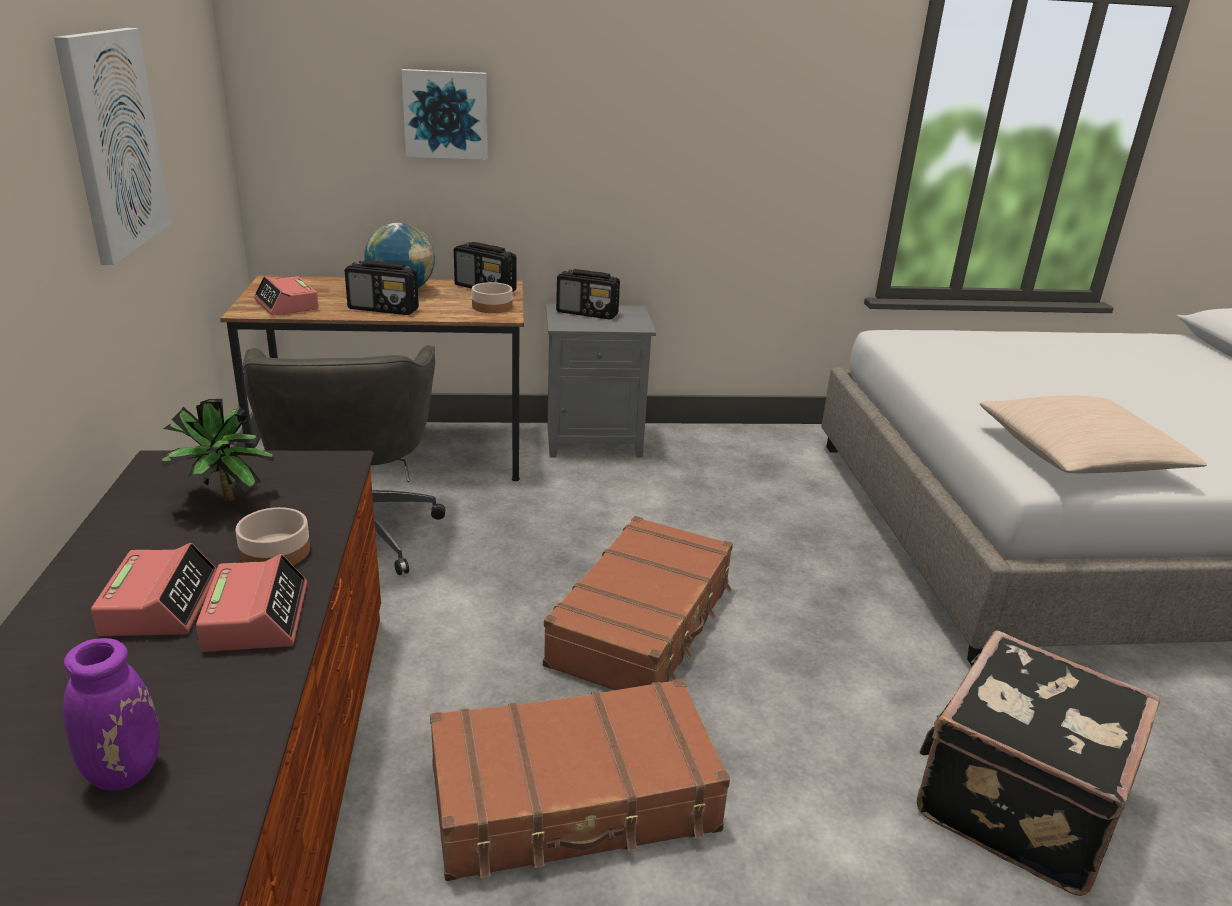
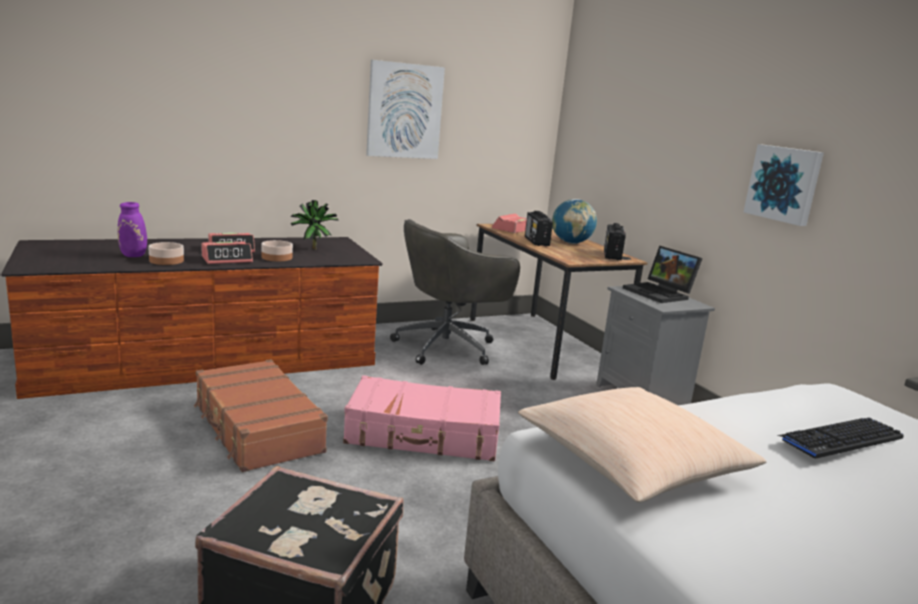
camera: 70 degrees right, 10 degrees down
picture [401,69,488,160] -> picture moved to [744,144,824,226]
bowl [472,282,512,313] -> bowl moved to [148,242,184,265]
brown suitcase [543,516,733,691] -> pink suitcase [343,375,501,462]
radio [556,269,620,320] -> laptop [623,245,703,303]
none -> keyboard [777,418,903,459]

